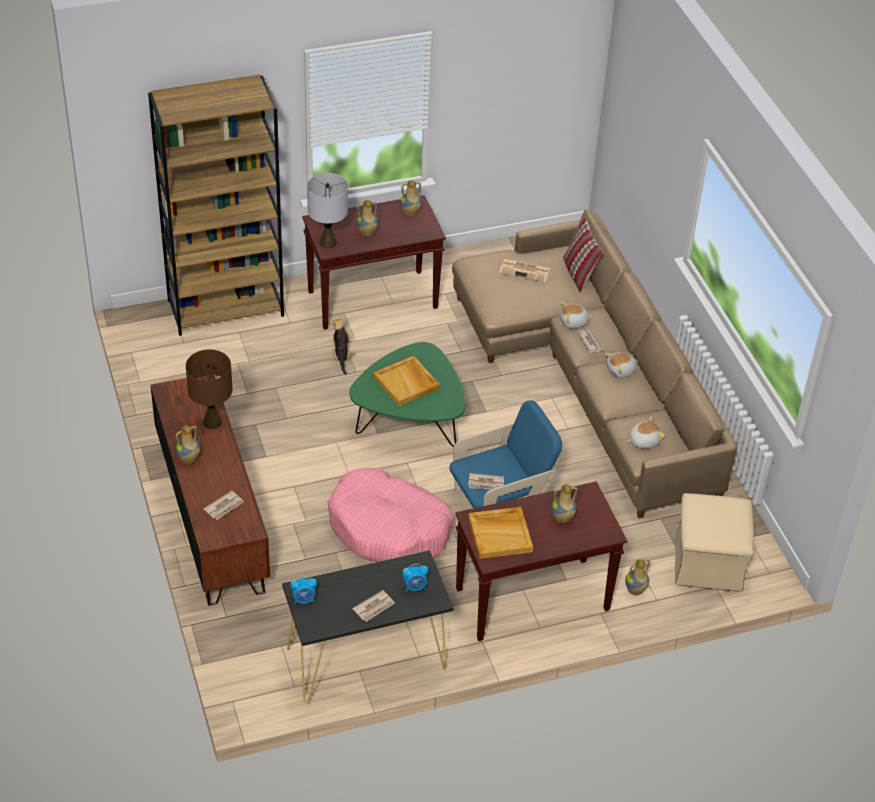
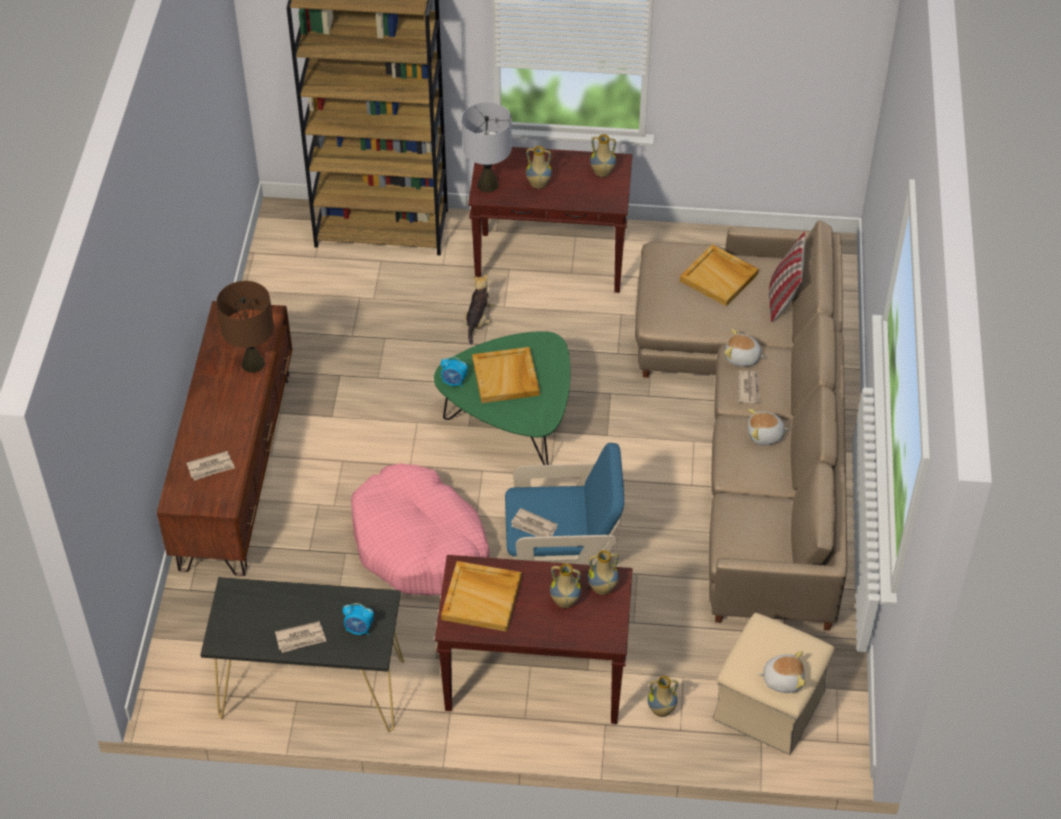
camera: 25 degrees right, 5 degrees up
vase [176,426,200,464] -> vase moved to [588,550,619,595]
alarm clock [290,576,317,604] -> alarm clock moved to [441,357,468,387]
newspaper [499,259,550,282] -> beige tray [680,244,759,306]
plush toy [627,417,665,449] -> plush toy moved to [757,651,806,693]

